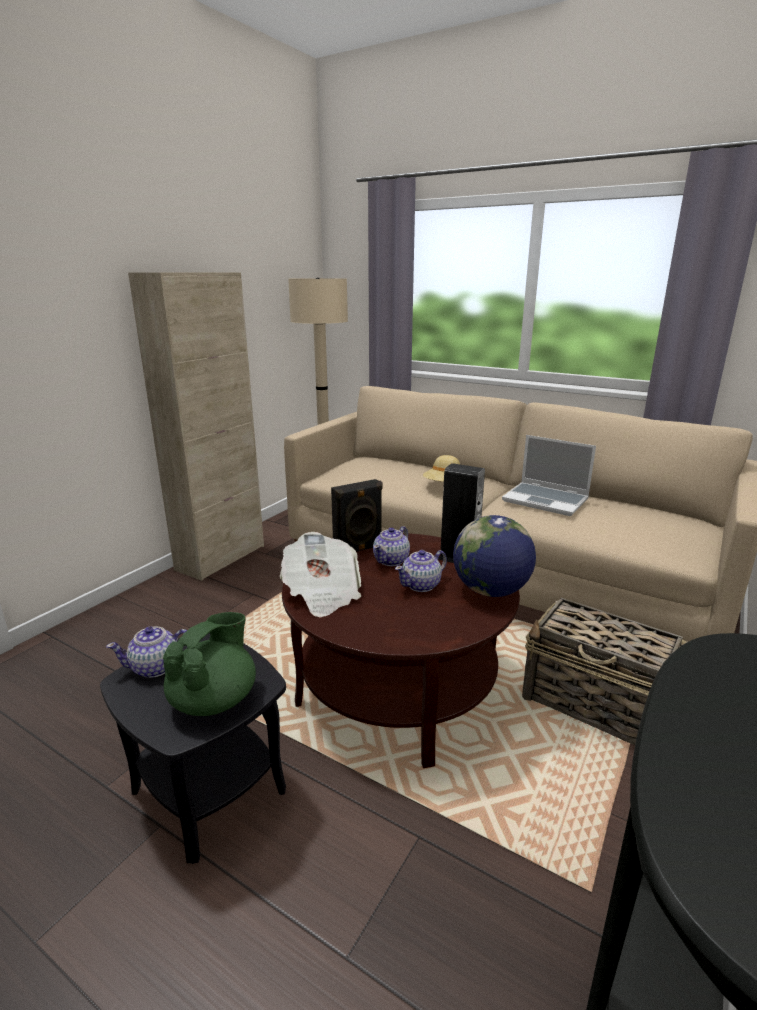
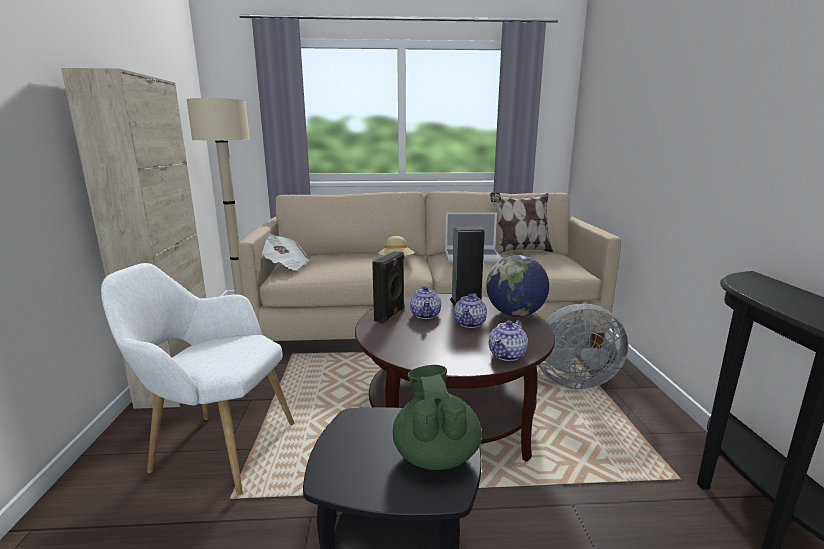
camera: 35 degrees left, 5 degrees down
teapot [106,626,187,678] -> teapot moved to [489,320,528,361]
newspaper [280,532,361,617] -> newspaper moved to [262,234,309,270]
basket [522,598,687,745] -> grey fan [538,303,628,390]
none -> white armchair [101,263,294,496]
none -> pillow [490,192,553,254]

